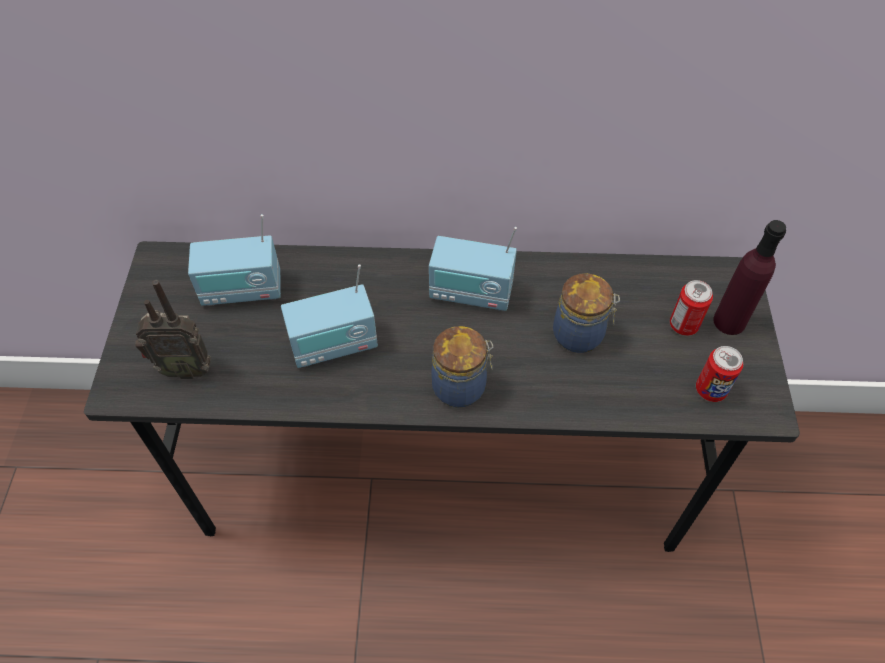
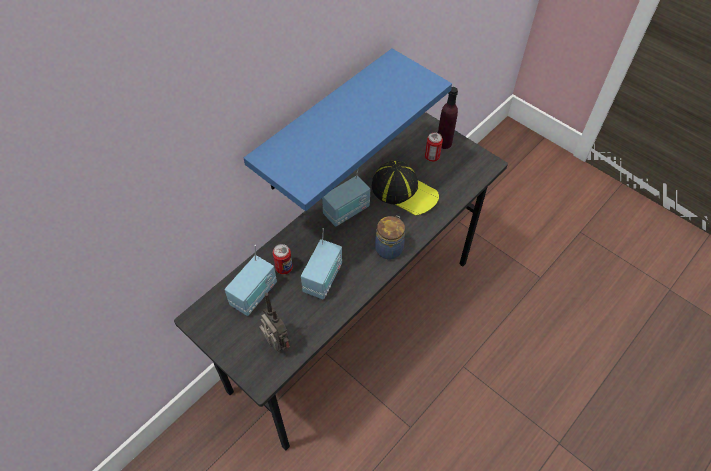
camera: 50 degrees left, 0 degrees up
radio [135,280,211,379] -> radio turned 75 degrees counterclockwise [259,293,290,352]
jar [553,273,620,353] -> cap [372,160,439,216]
can [696,346,743,402] -> can moved to [273,244,293,274]
none -> blue shelf [244,49,452,211]

